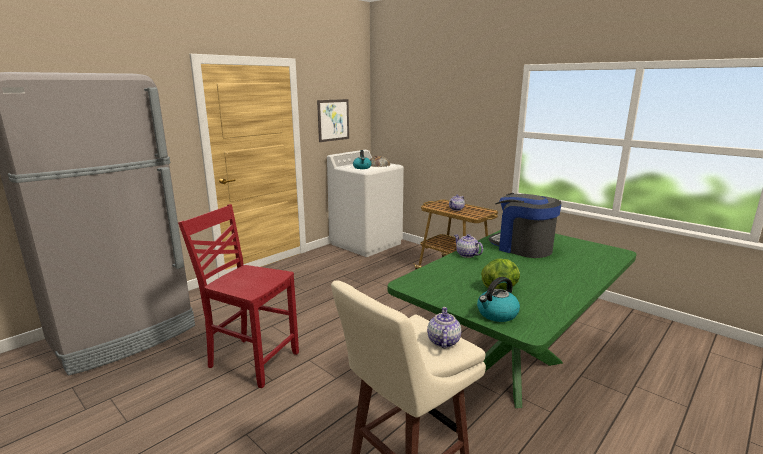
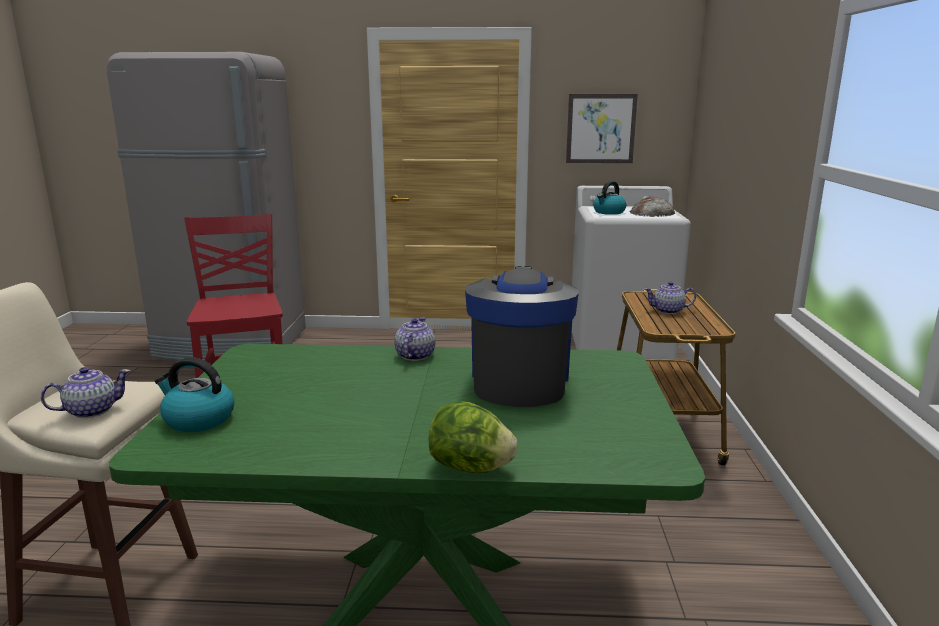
camera: 50 degrees right, 0 degrees up
lettuce [481,259,520,290] -> lettuce moved to [429,401,518,473]

